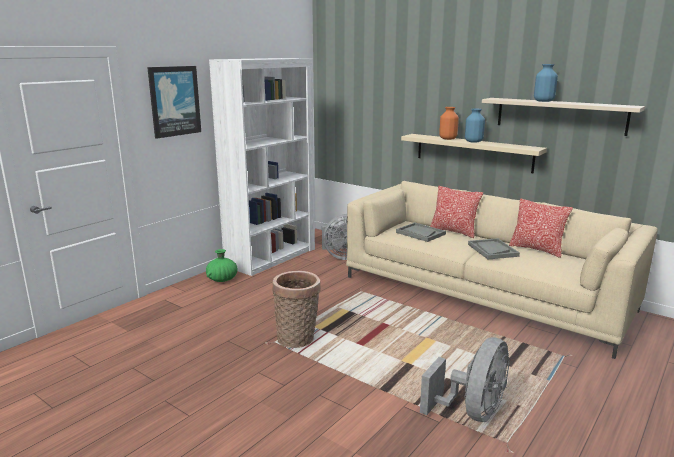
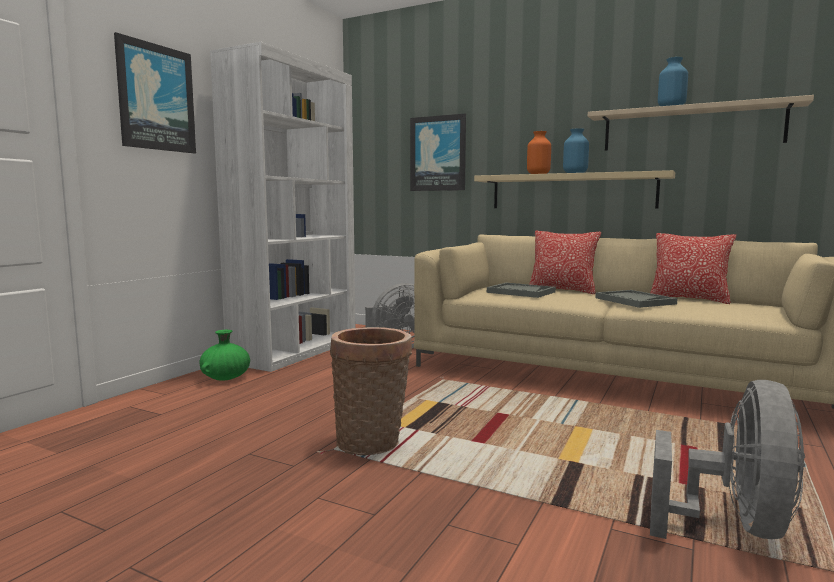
camera: 10 degrees left, 10 degrees down
none -> picture [410,114,466,191]

